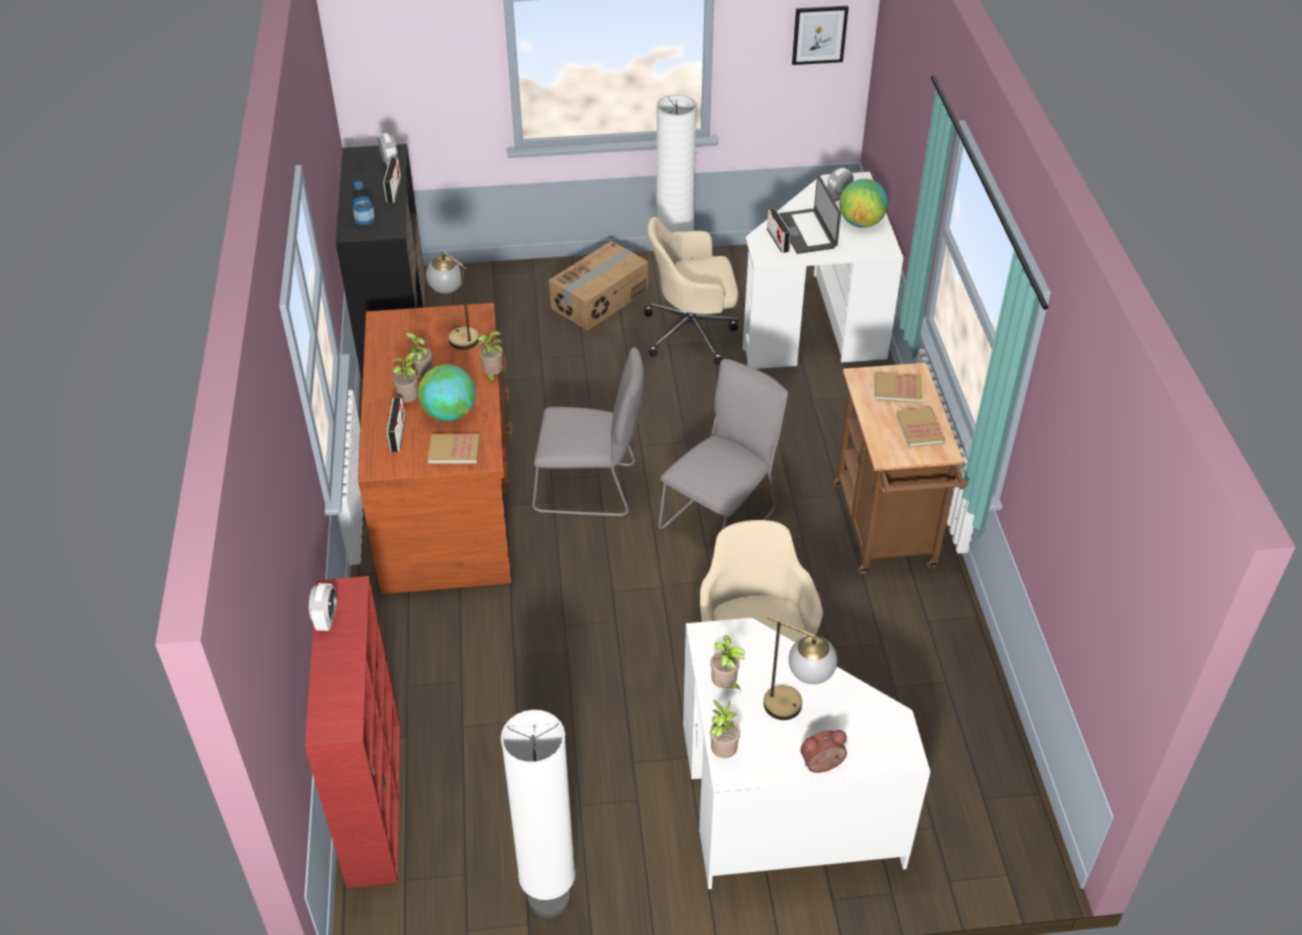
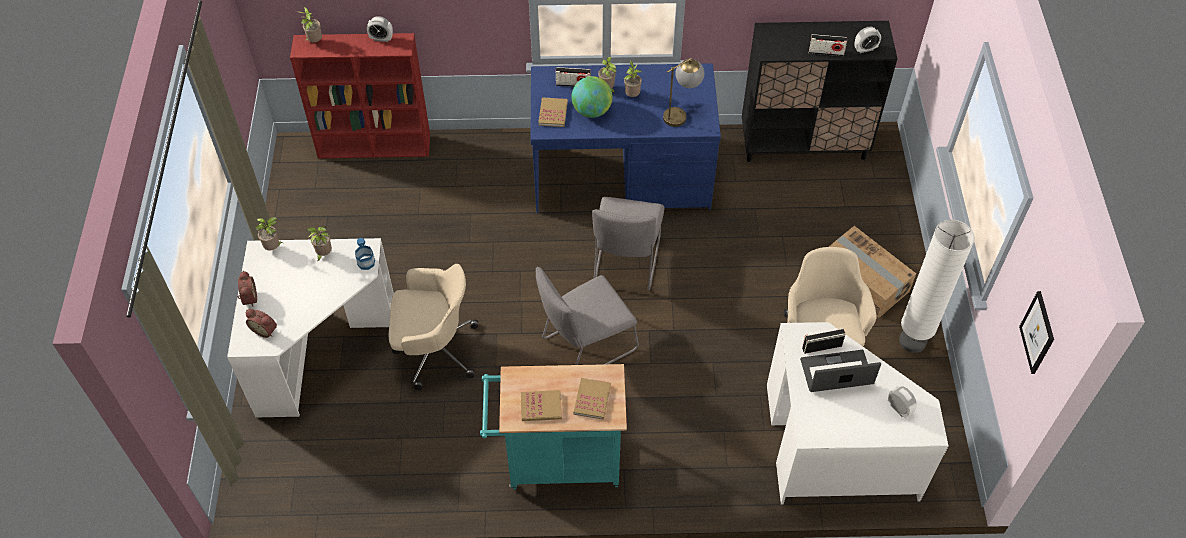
camera: 95 degrees right, 10 degrees up
bottle [352,181,375,225] -> bottle moved to [355,238,375,270]
brown desk [358,303,512,594] -> blue desk [530,63,721,213]
potted plant [477,331,503,384] -> potted plant moved to [297,7,322,42]
white floor lamp [501,710,575,918] -> none
grey chair [658,359,788,529] -> grey chair turned 105 degrees clockwise [536,267,639,365]
table lamp [764,616,837,720] -> none
brown cart [832,363,968,574] -> turquoise cart [480,364,627,489]
globe [839,179,888,228] -> none
none -> alarm clock [246,309,277,338]

